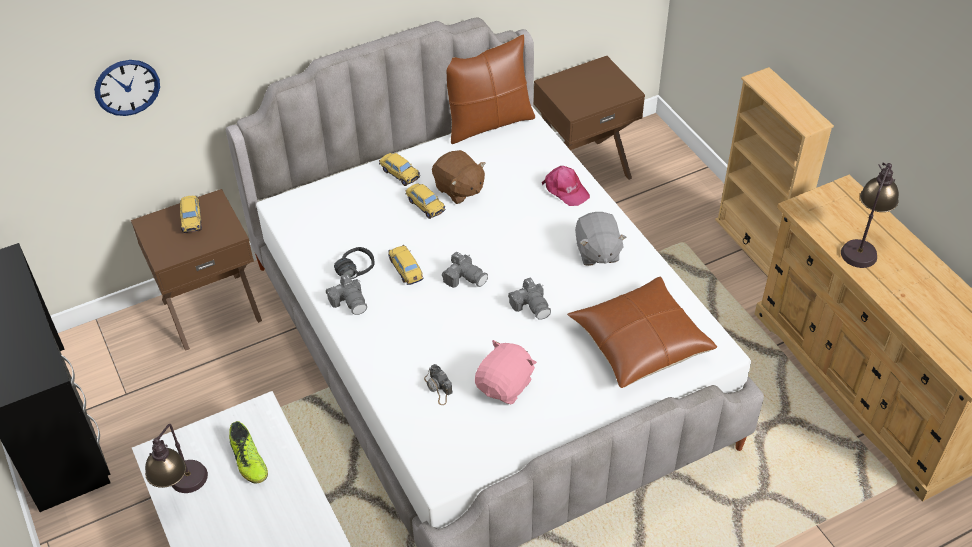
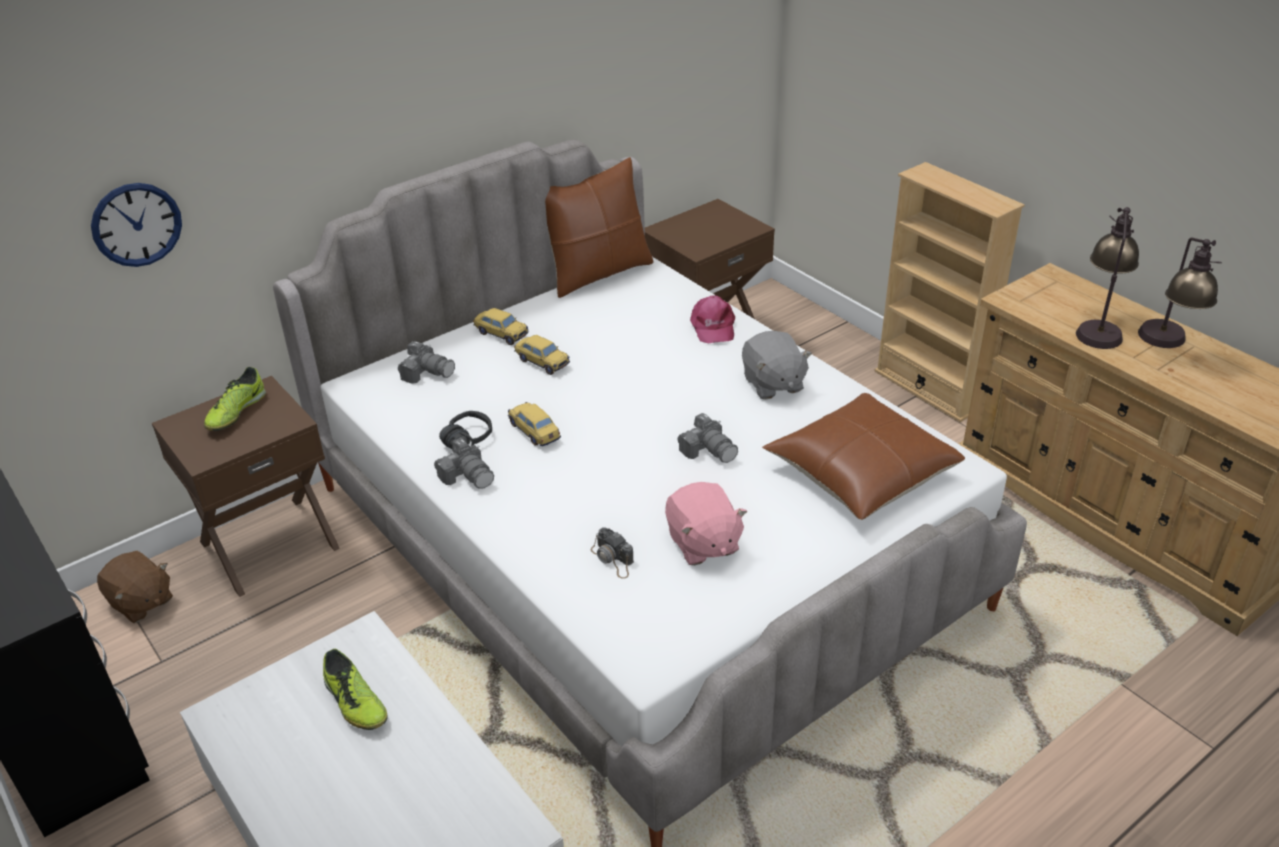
camera: 10 degrees left, 10 degrees down
table lamp [145,424,208,493] -> table lamp moved to [1138,238,1222,348]
toy car [179,196,202,233] -> shoe [204,367,266,431]
brown plush toy [432,150,486,204] -> brown plush toy moved to [97,551,173,623]
camera [442,252,488,288] -> camera moved to [398,341,455,384]
pink plush toy [475,340,537,404] -> pink plush toy turned 135 degrees clockwise [665,482,747,565]
pink cap [542,166,590,206] -> pink cap turned 45 degrees clockwise [690,296,735,343]

